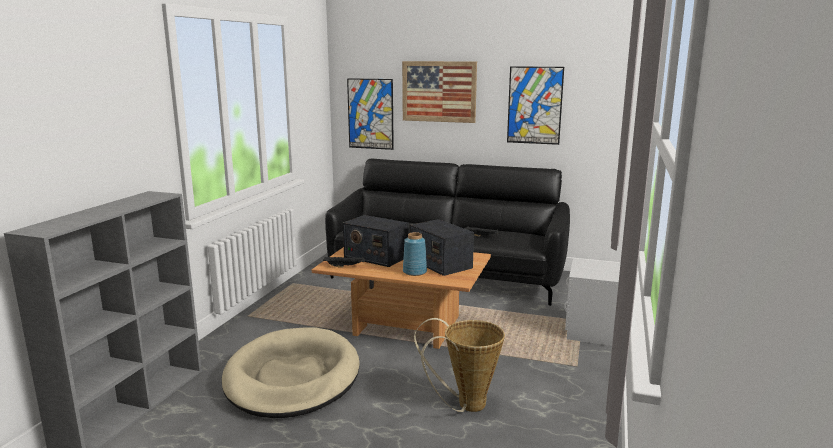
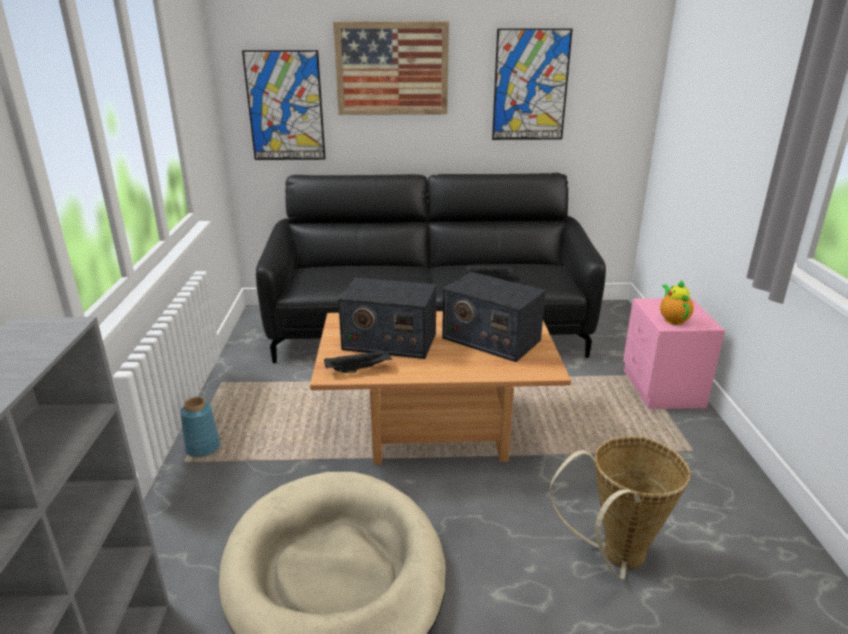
camera: 20 degrees left, 10 degrees up
blue vase [403,232,427,276] -> blue vase moved to [180,397,220,457]
grey nightstand [564,258,620,346] -> pink nightstand [623,298,725,409]
none -> teapot [660,280,694,325]

